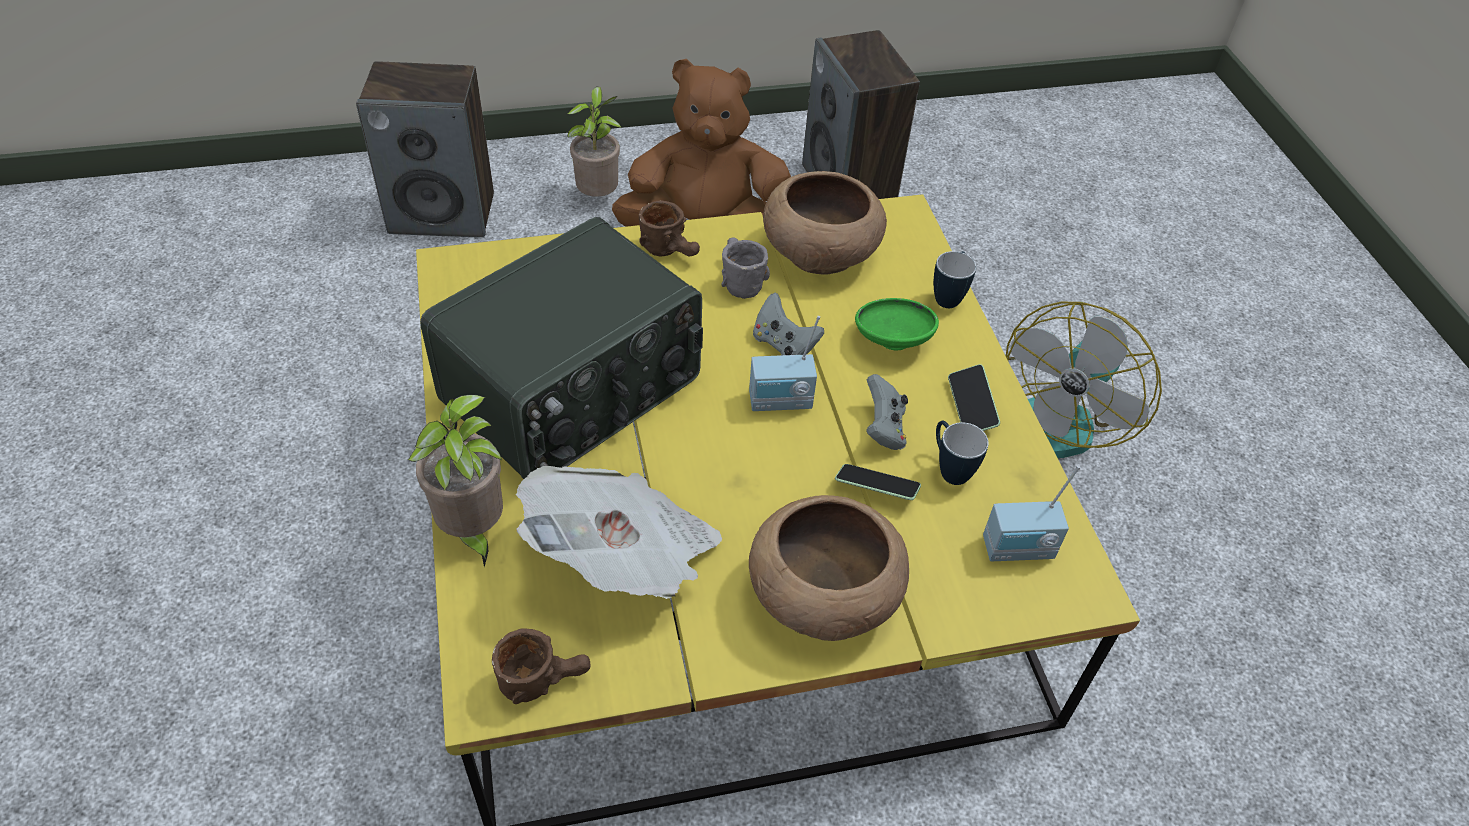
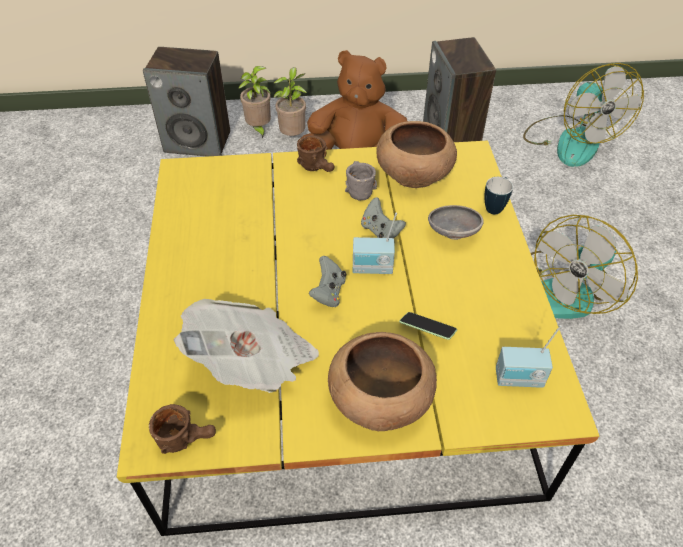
camera: 10 degrees right, 0 degrees up
potted plant [408,395,503,567] -> potted plant moved to [238,66,271,139]
radio [420,217,703,479] -> none
green bowl [855,298,939,350] -> grey bowl [428,205,484,240]
grey game controller [866,374,908,450] -> grey game controller moved to [309,256,346,307]
mug [936,421,989,485] -> none
phone [948,364,1000,431] -> none
none -> fan [523,63,644,167]

